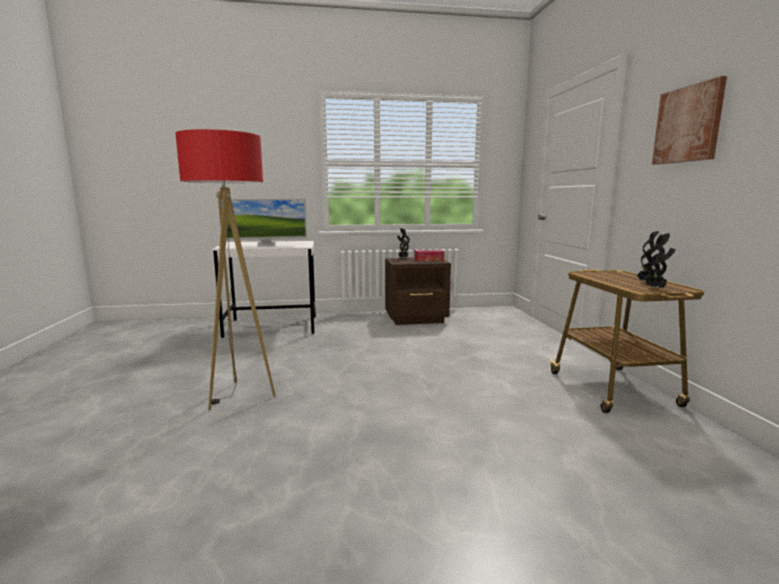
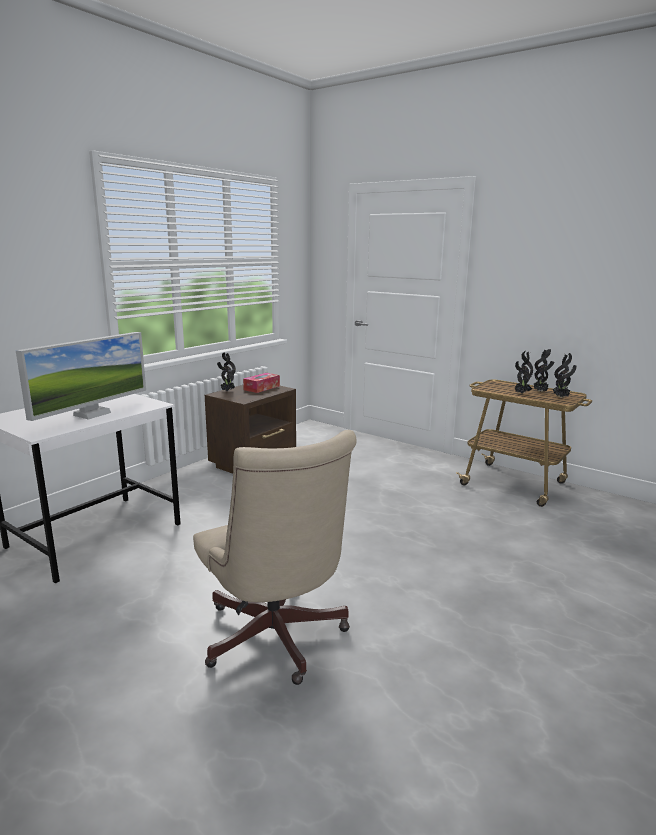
camera: 45 degrees left, 5 degrees up
floor lamp [175,129,276,410] -> beige office chair [193,430,357,685]
picture [652,76,727,165] -> none
none -> potted plant [514,351,533,394]

